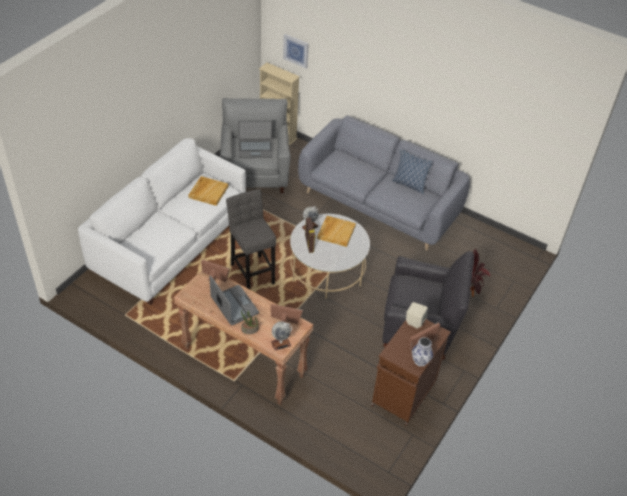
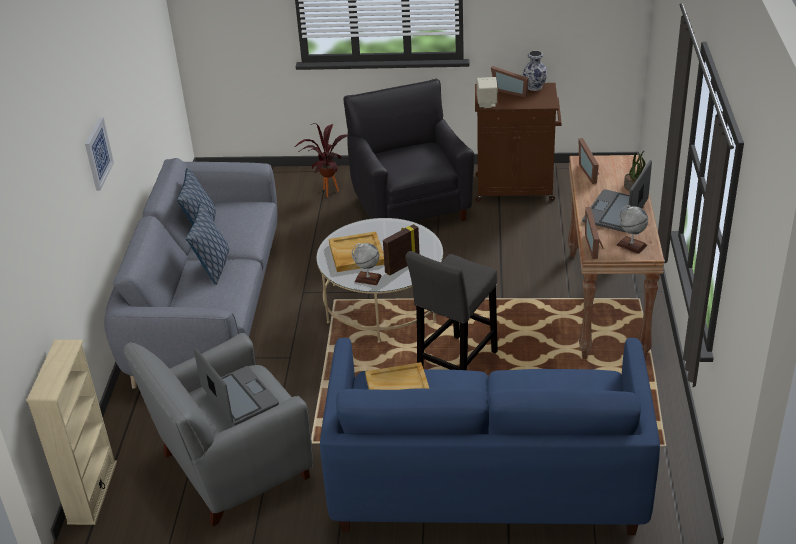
camera: 115 degrees left, 10 degrees down
white sofa [78,138,246,305] -> blue sofa [320,338,660,535]
globe [271,321,292,350] -> globe moved to [616,205,648,254]
picture [283,34,309,68] -> picture moved to [85,117,114,191]
none -> pillow [186,203,230,285]

